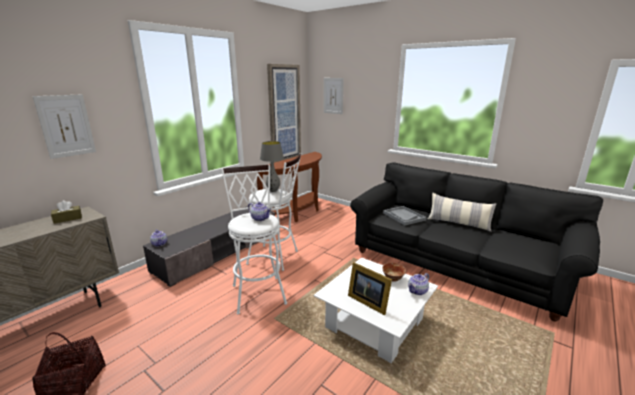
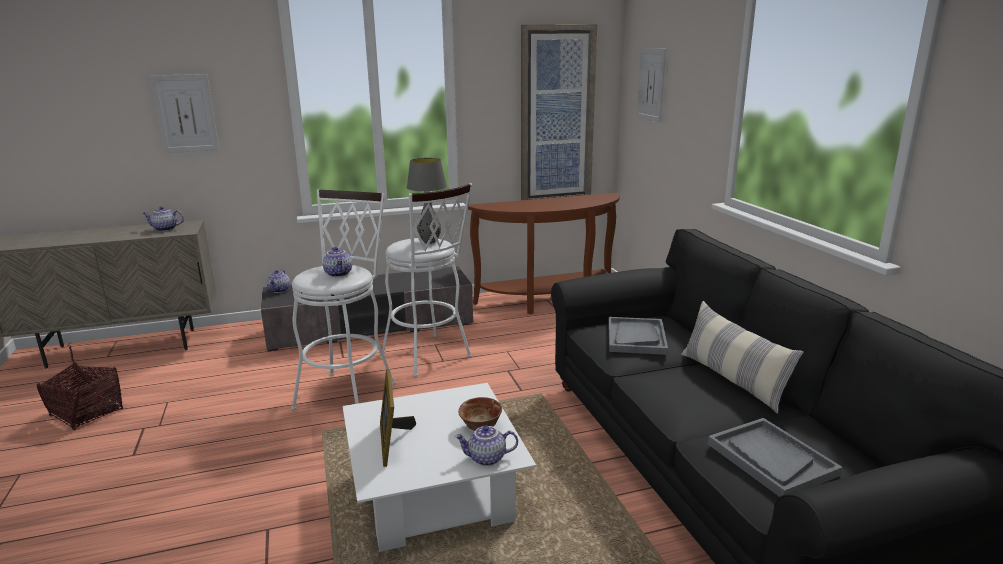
camera: 35 degrees right, 0 degrees up
brown tissue box [51,200,82,224] -> teapot [142,206,184,231]
none -> grey tray [708,418,843,497]

